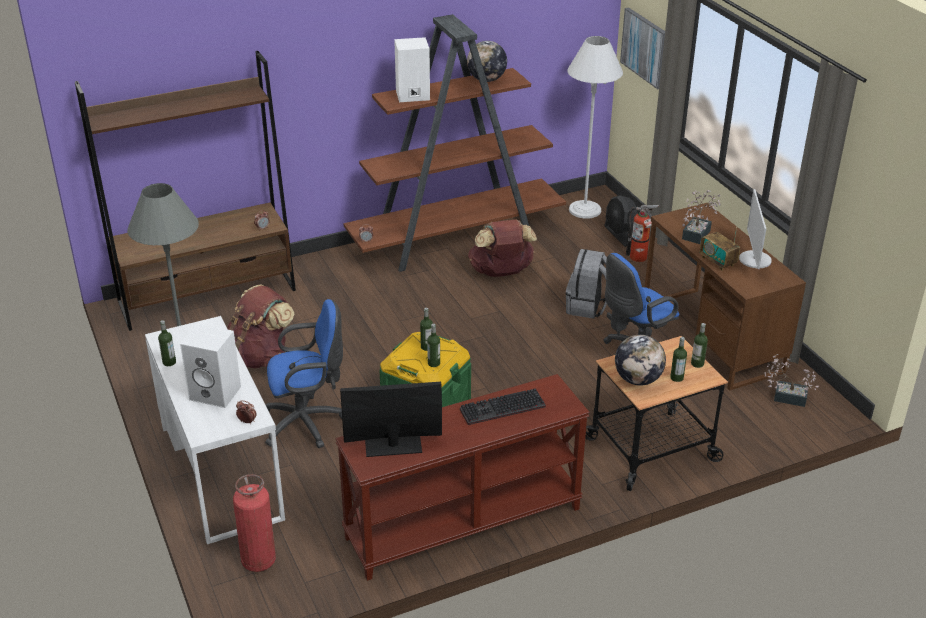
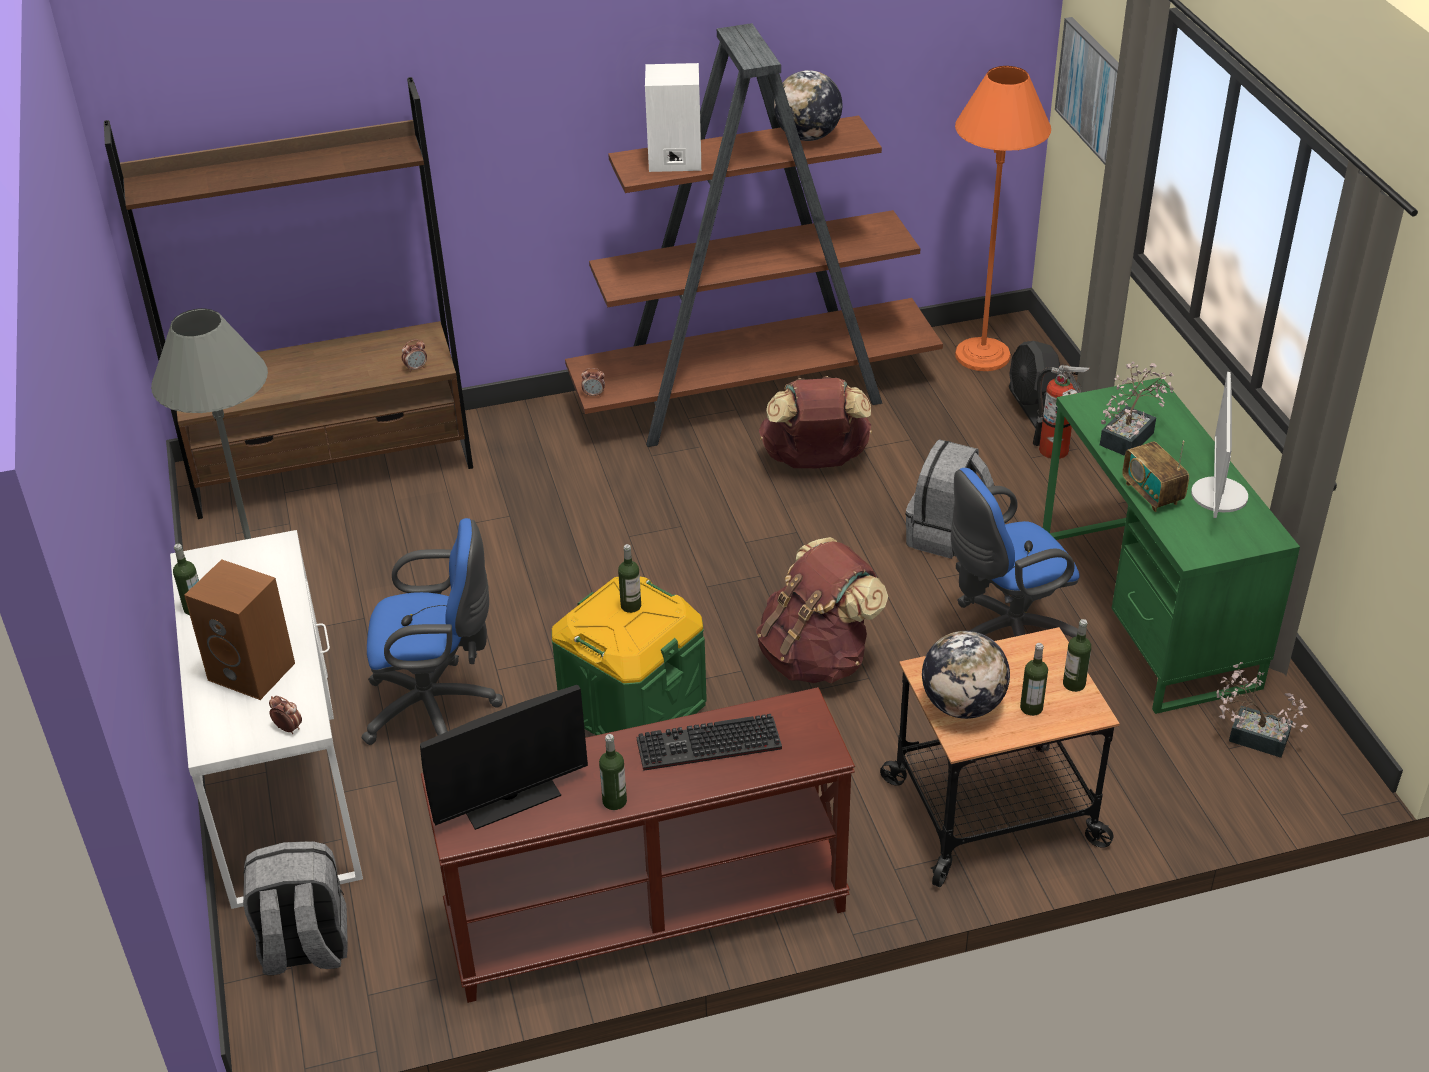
camera: 10 degrees right, 5 degrees up
white speaker [180,324,241,408] -> brown speaker [184,559,295,700]
brown backpack [227,284,295,368] -> brown backpack moved to [756,537,888,683]
fire extinguisher [233,474,276,572] -> grey backpack [243,841,348,975]
monitor [340,382,442,457] -> monitor turned 150 degrees clockwise [420,685,588,830]
bottle [427,324,440,367] -> bottle moved to [599,734,627,810]
white floor lamp [567,36,623,219] -> orange floor lamp [955,66,1051,371]
brown desk [645,203,806,390] -> green desk [1043,378,1300,714]

